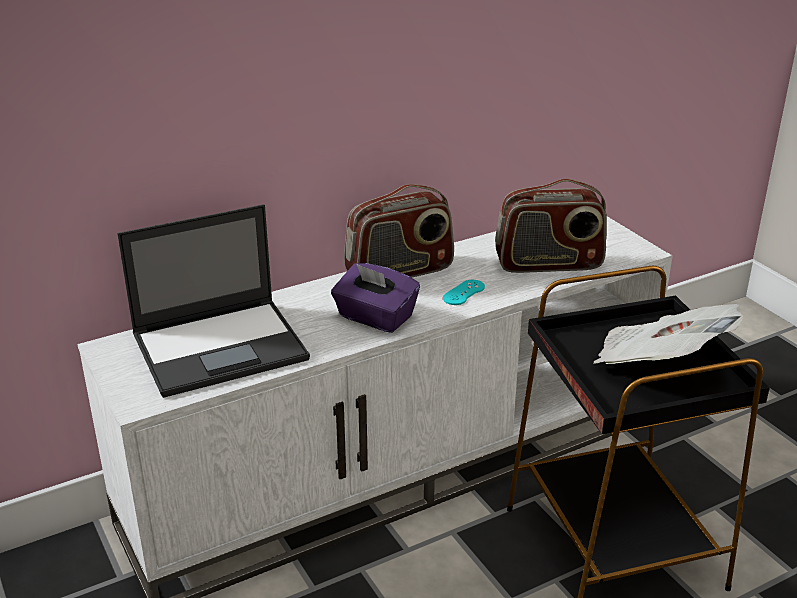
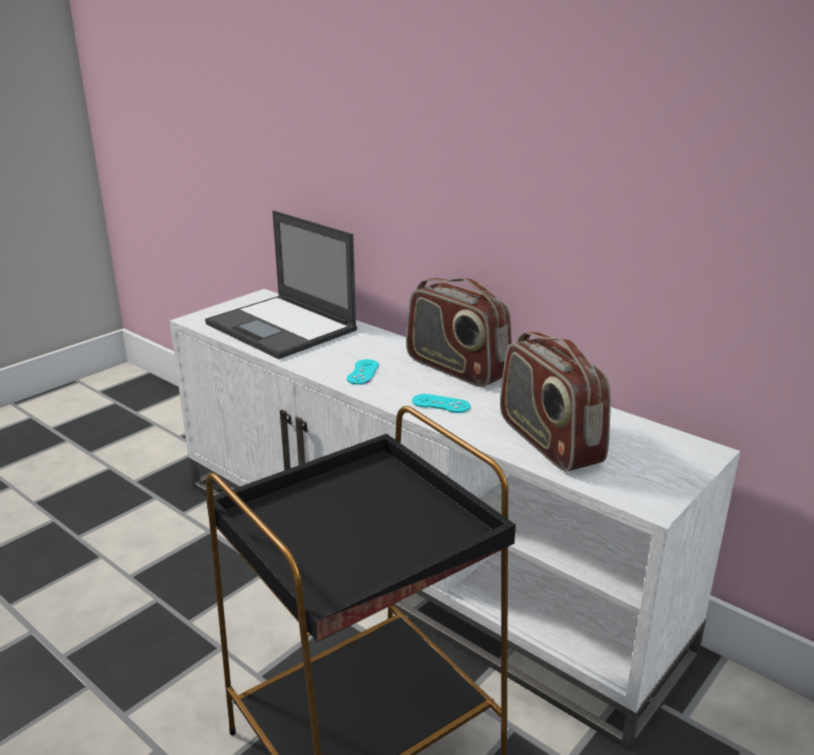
camera: 70 degrees right, 5 degrees down
purple tissue box [331,263,420,333] -> turquoise game controller [347,359,379,385]
newspaper [594,304,743,364] -> none

